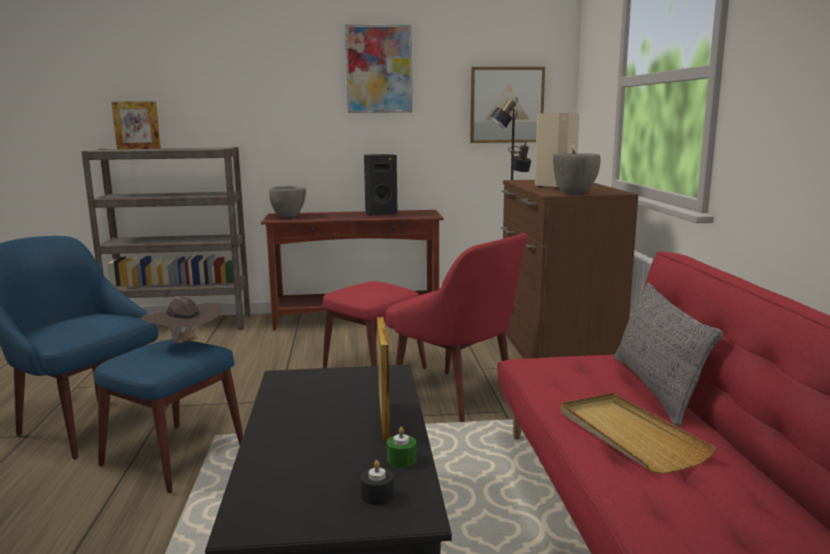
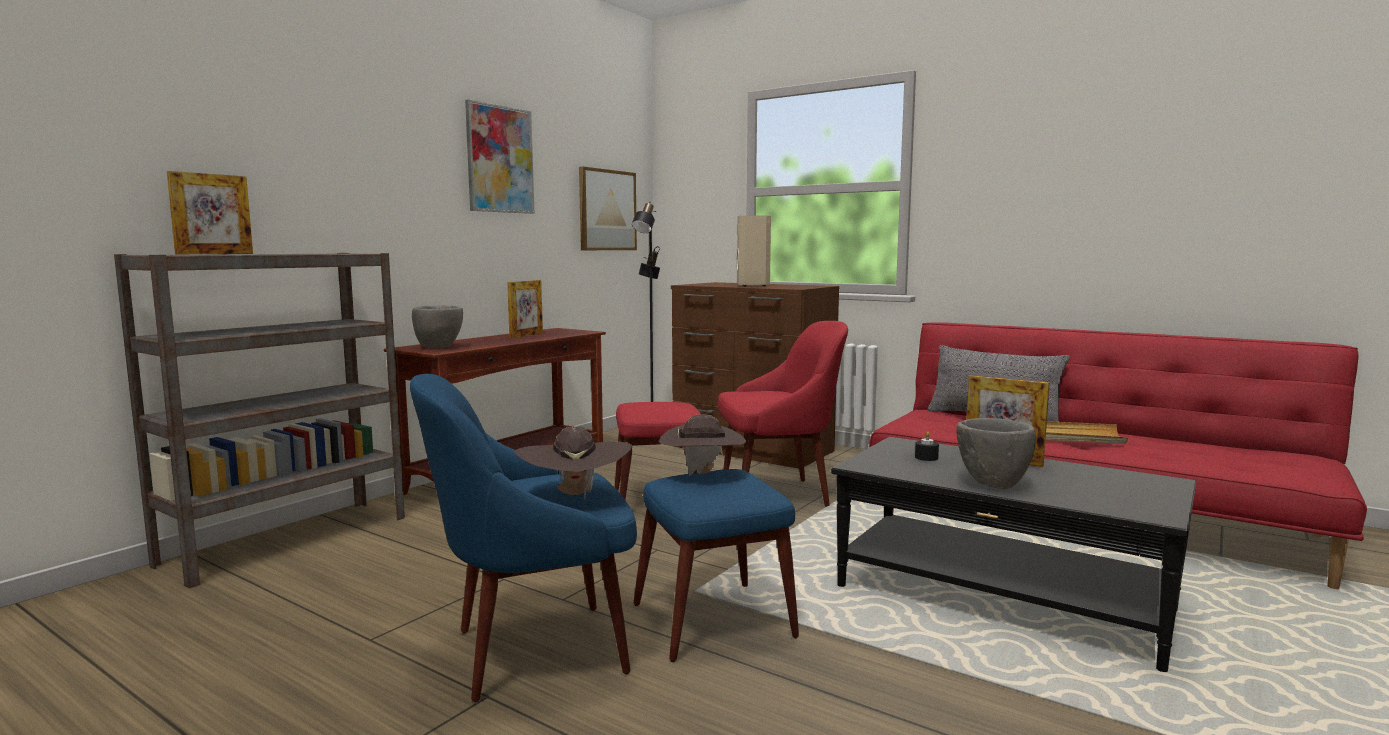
camera: 50 degrees left, 5 degrees down
black candle [361,460,394,505] -> black candle moved to [915,431,939,461]
black speaker [364,154,398,216] -> picture frame [507,280,543,338]
green candle [387,427,416,467] -> none
grey bowl [553,153,601,194] -> grey bowl moved to [956,418,1036,489]
none -> brown hat [514,427,632,499]

